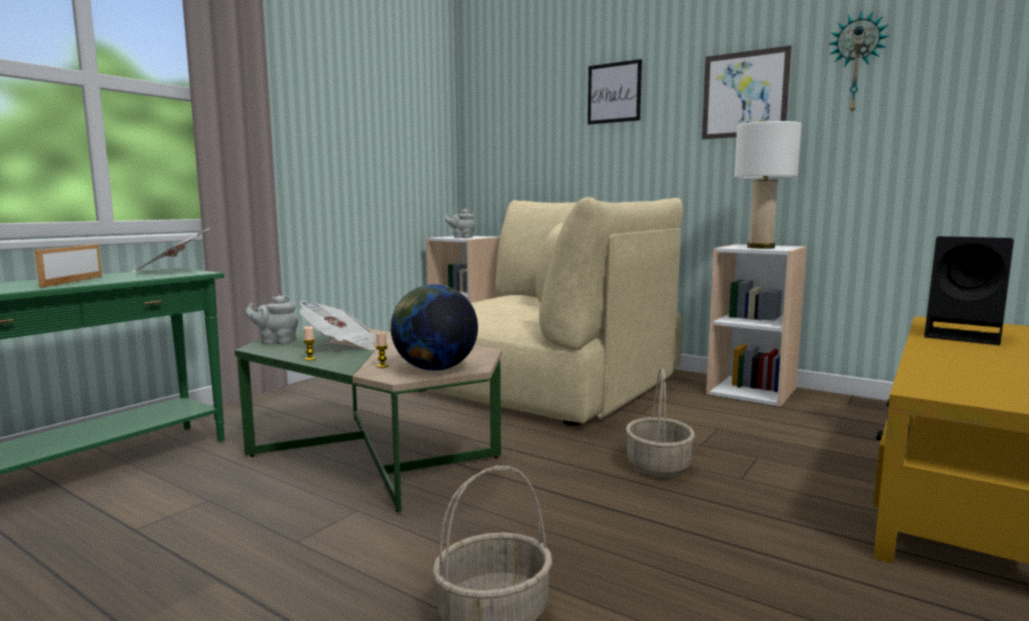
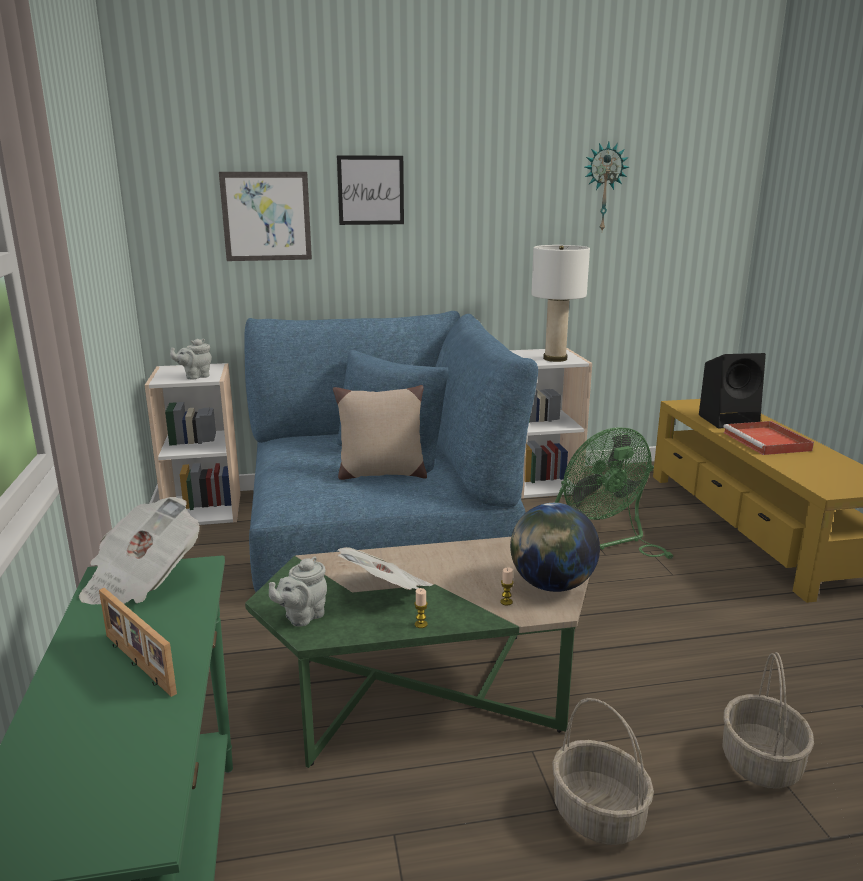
camera: 45 degrees left, 10 degrees up
beige sofa [390,197,683,426] -> blue sofa [245,311,538,592]
basket [626,368,695,477] -> basket moved to [552,698,654,845]
picture [702,45,792,139] -> picture moved to [219,172,312,261]
none -> beige pillow [333,385,427,480]
none -> green fan [554,428,673,559]
none -> red tray [723,421,814,455]

